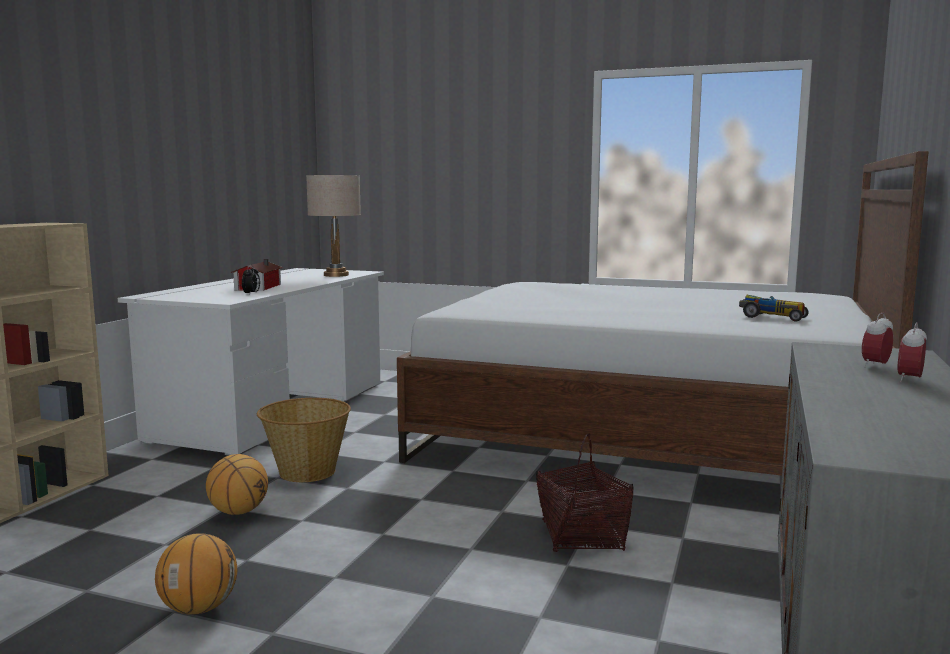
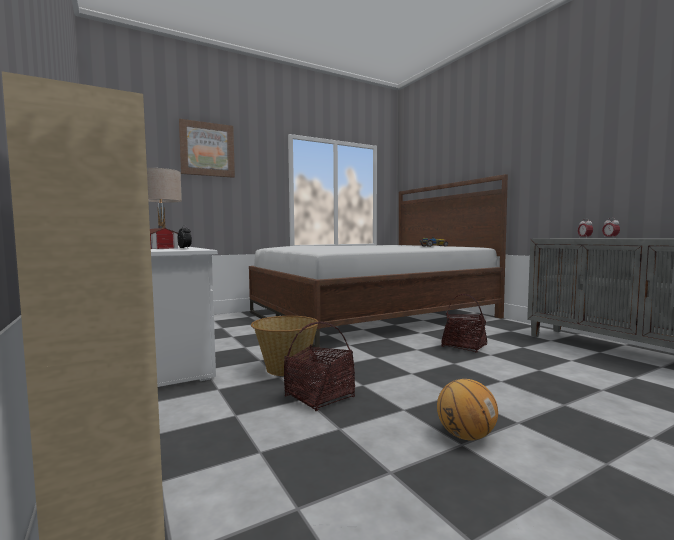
camera: 50 degrees left, 5 degrees down
basketball [206,454,268,515] -> basket [284,322,355,411]
none -> picture [179,119,235,178]

